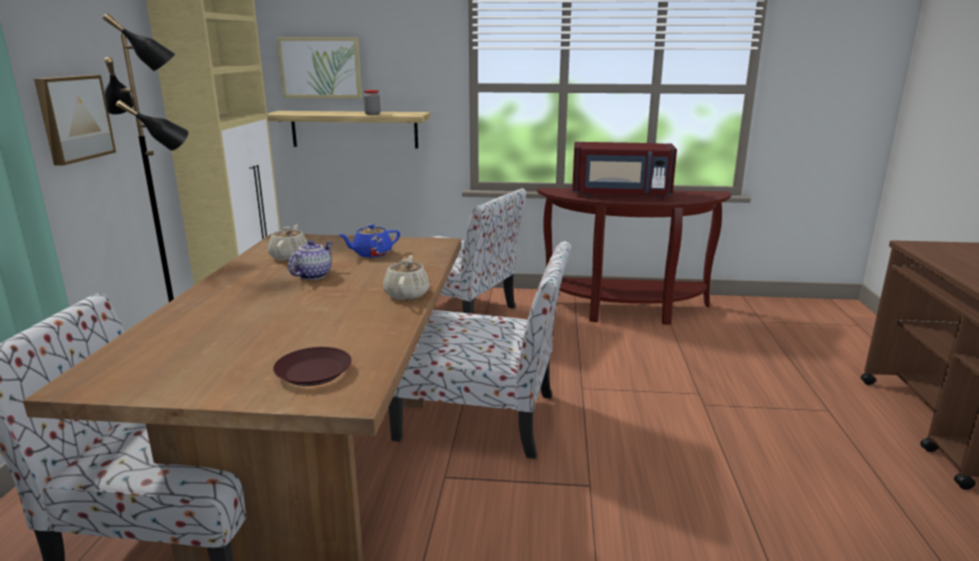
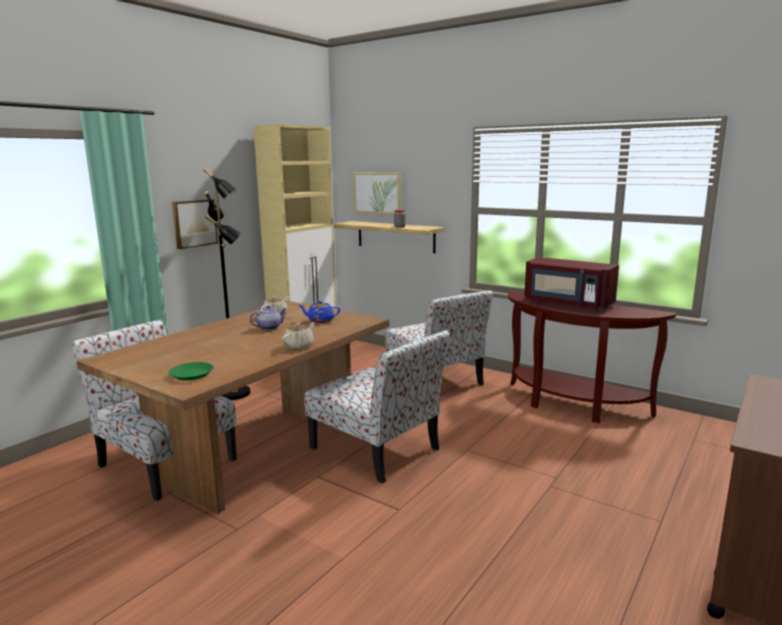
camera: 30 degrees right, 5 degrees down
brown plate [273,347,352,386] -> green plate [168,362,214,381]

